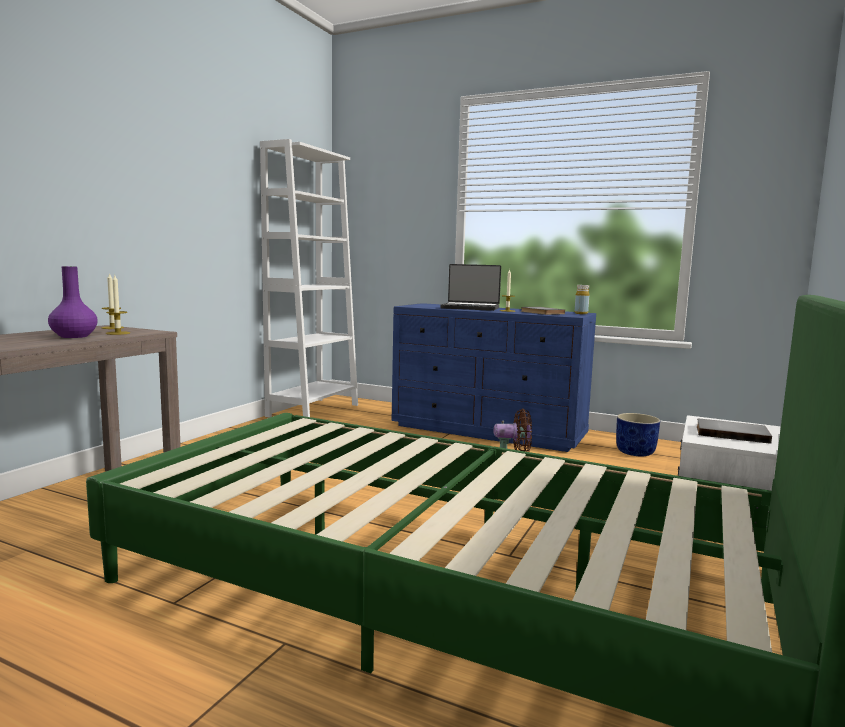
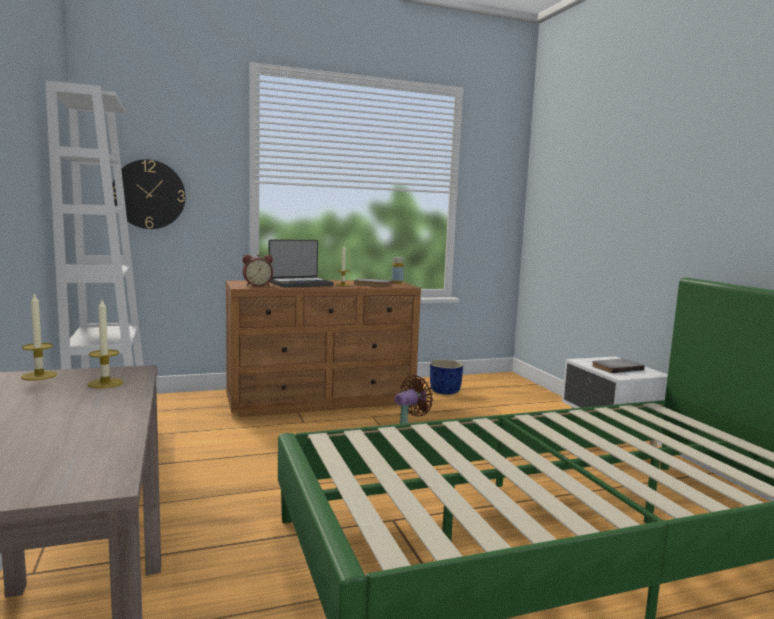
camera: 45 degrees left, 0 degrees up
purple vase [48,266,98,338] -> none
blue dresser [391,303,596,452] -> brown dresser [226,280,421,417]
none -> wall clock [112,159,185,229]
none -> alarm clock [242,255,273,287]

